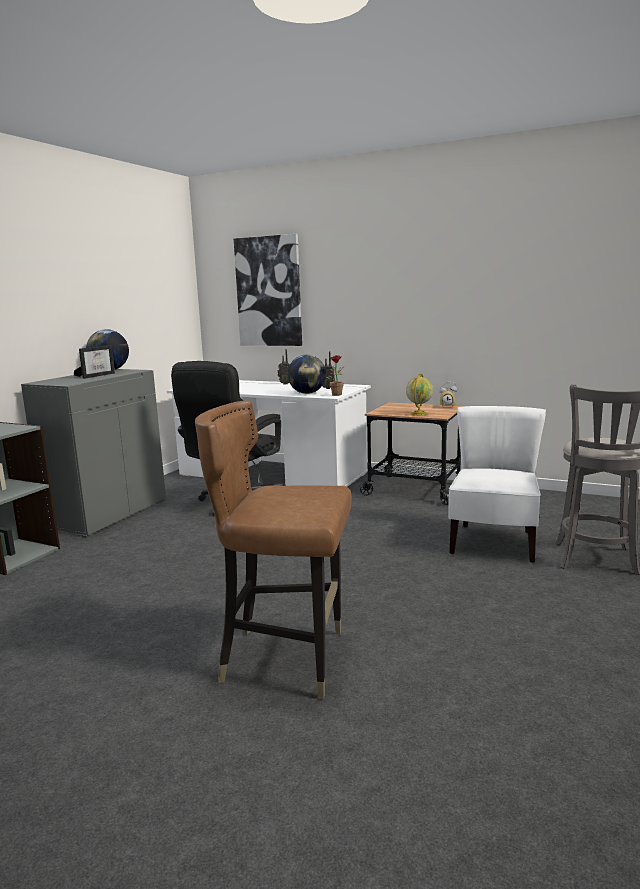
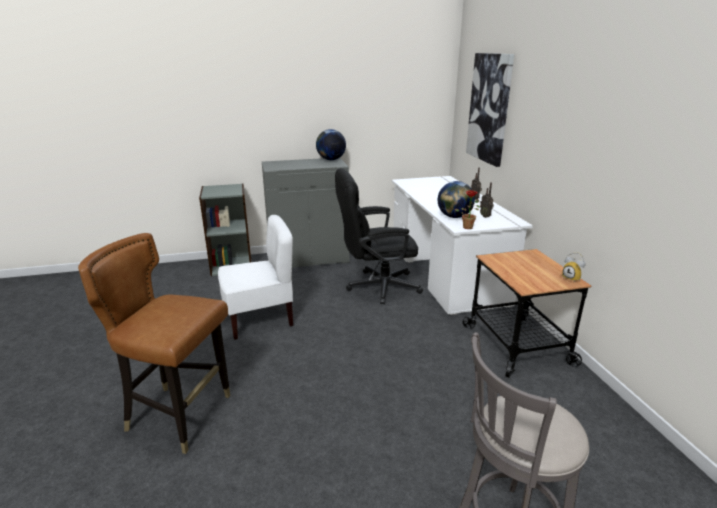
camera: 50 degrees right, 10 degrees up
picture frame [74,345,115,379] -> none
brown chair [195,400,352,700] -> brown chair turned 45 degrees counterclockwise [78,233,230,454]
globe [406,373,433,416] -> none
white chair [448,406,546,563] -> white chair moved to [218,215,293,340]

